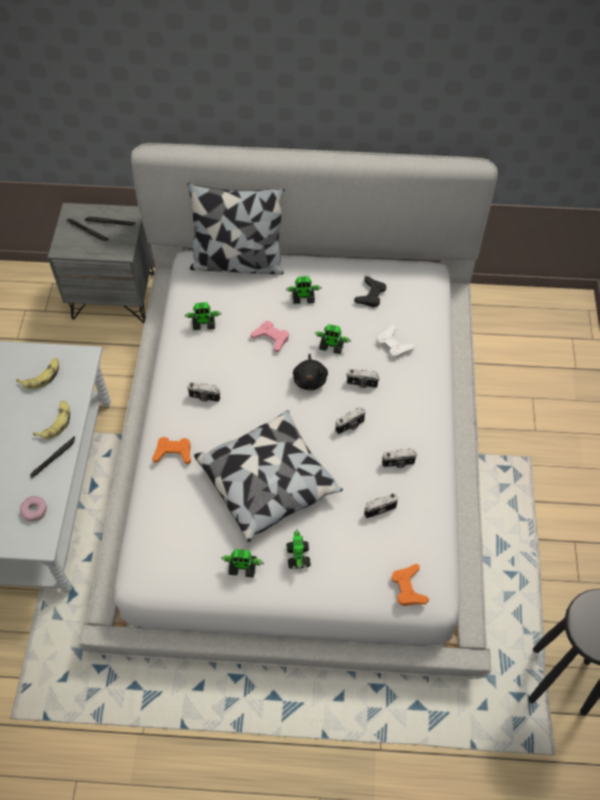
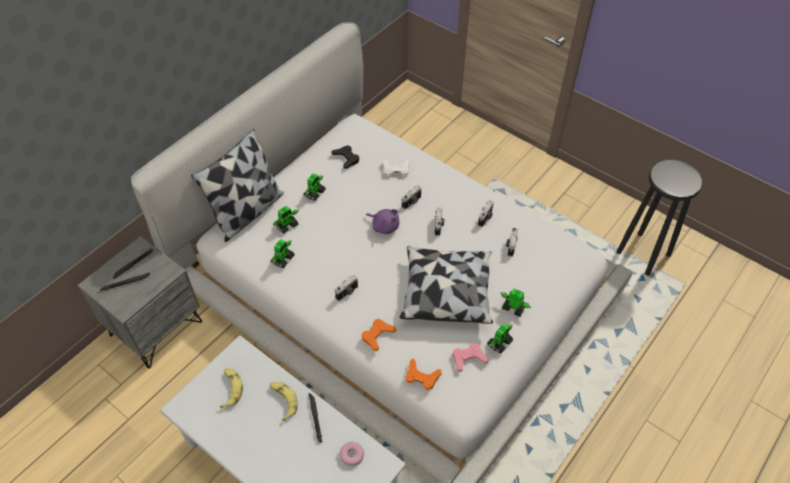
camera: 55 degrees left, 5 degrees down
pink game controller [251,321,289,352] -> pink game controller moved to [453,343,488,372]
black plush toy [293,354,328,390] -> purple plush toy [366,209,399,234]
toy robot [315,324,351,354] -> toy robot moved to [273,206,299,233]
orange game controller [392,564,429,606] -> orange game controller moved to [406,359,442,390]

